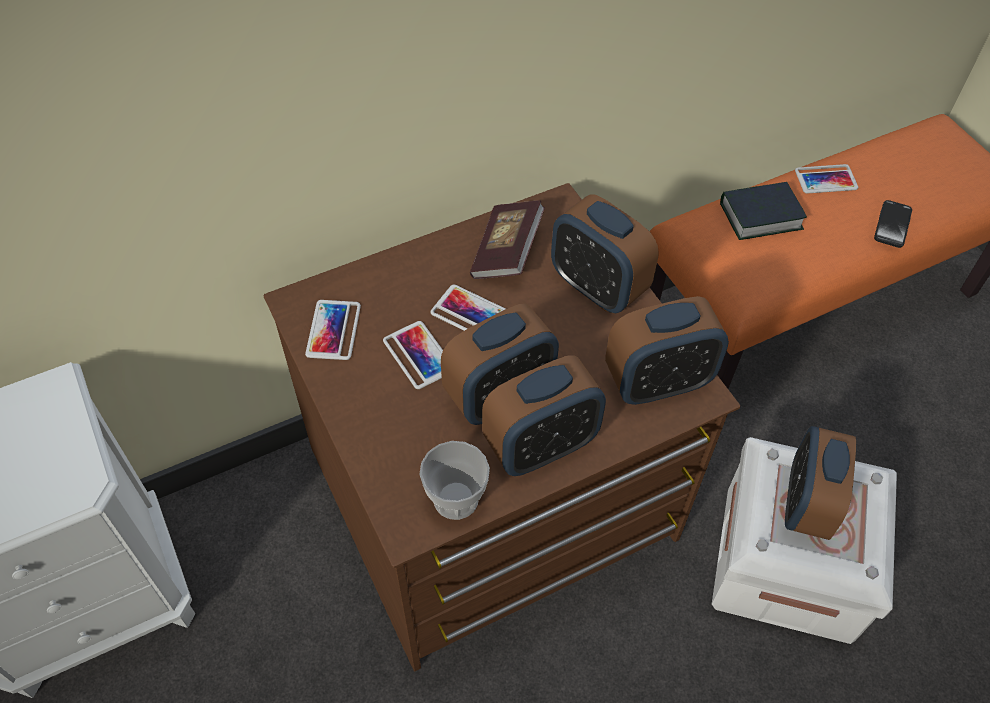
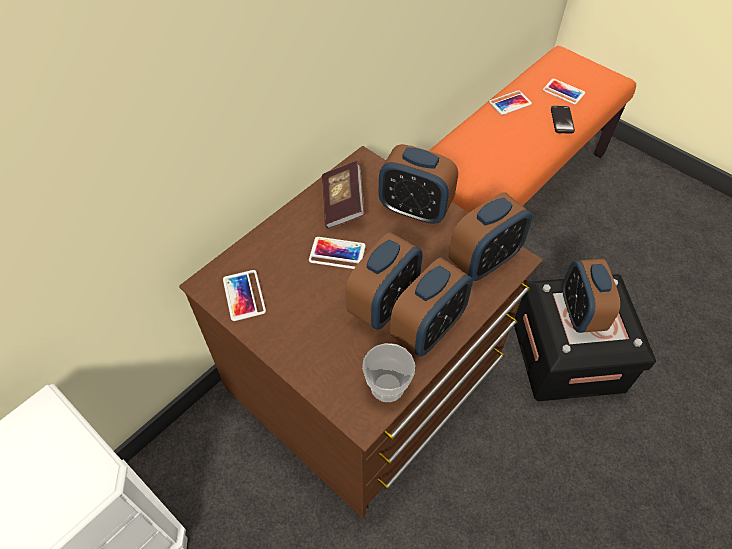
camera: 20 degrees left, 0 degrees up
phone [383,321,443,389] -> phone moved to [543,79,585,105]
white storage box [712,437,897,644] -> black storage box [514,274,656,401]
book [720,182,807,240] -> none

